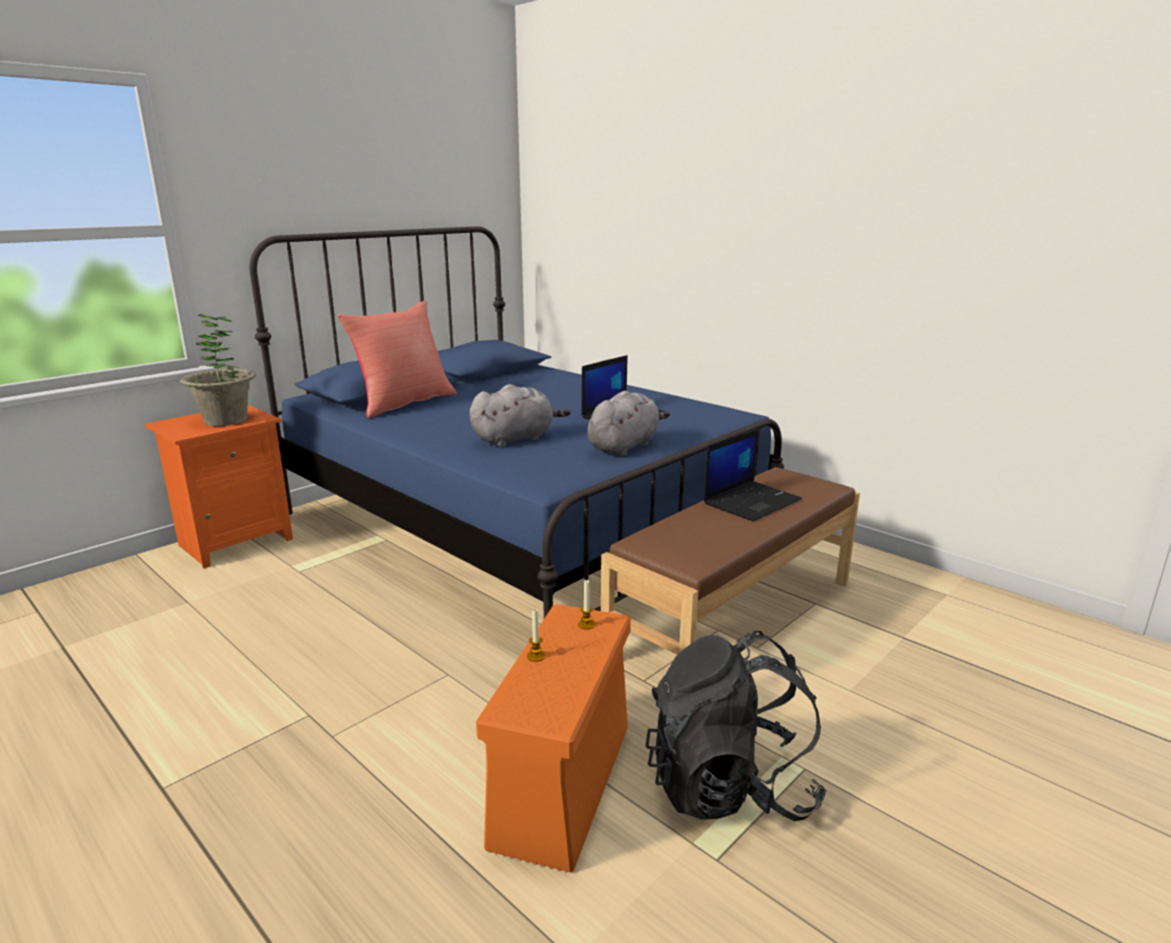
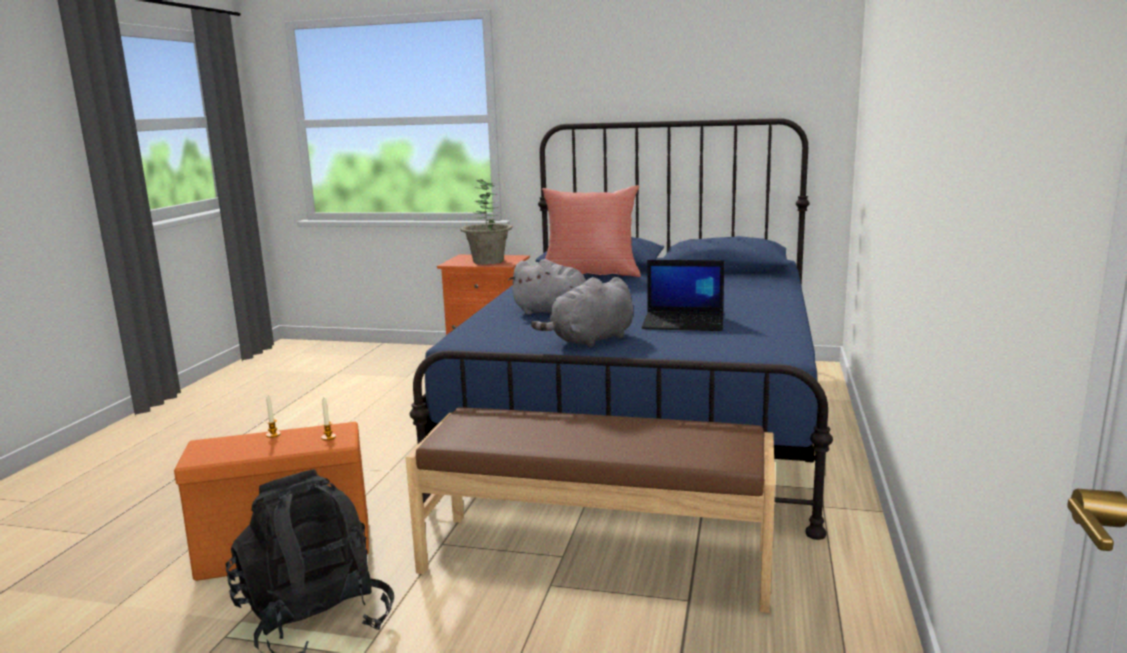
camera: 60 degrees right, 5 degrees down
grey plush toy [587,391,670,456] -> grey plush toy turned 135 degrees clockwise [531,277,633,348]
laptop [703,429,802,521] -> none

